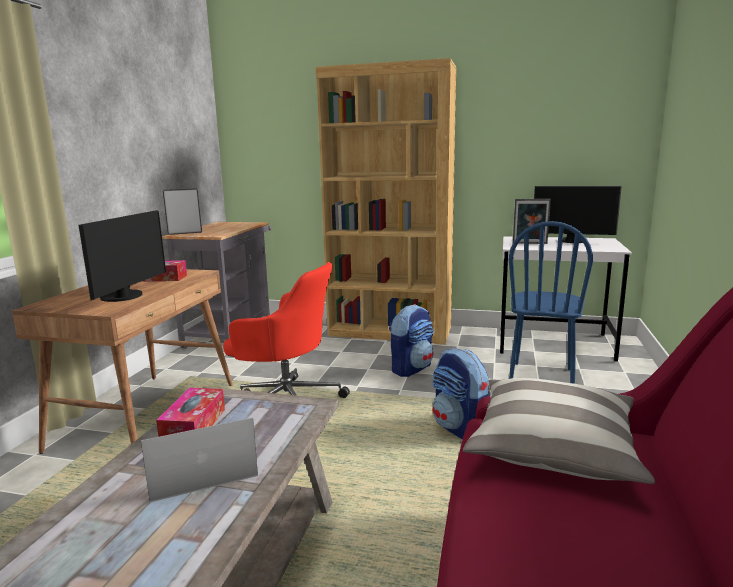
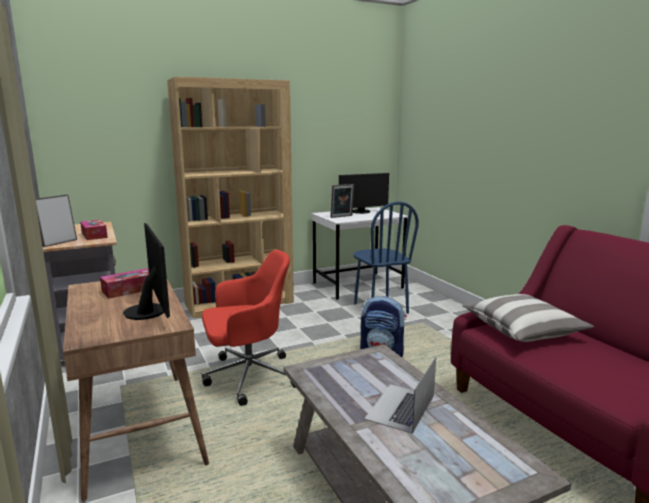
camera: 40 degrees left, 0 degrees up
tissue box [156,388,225,437] -> tissue box moved to [80,220,108,240]
backpack [389,304,434,377] -> none

